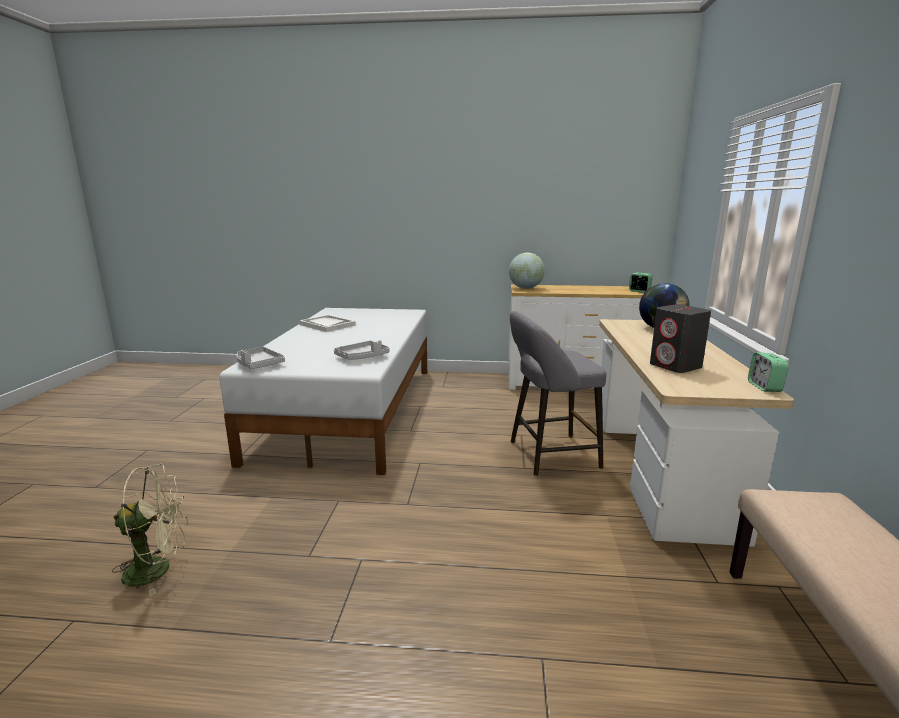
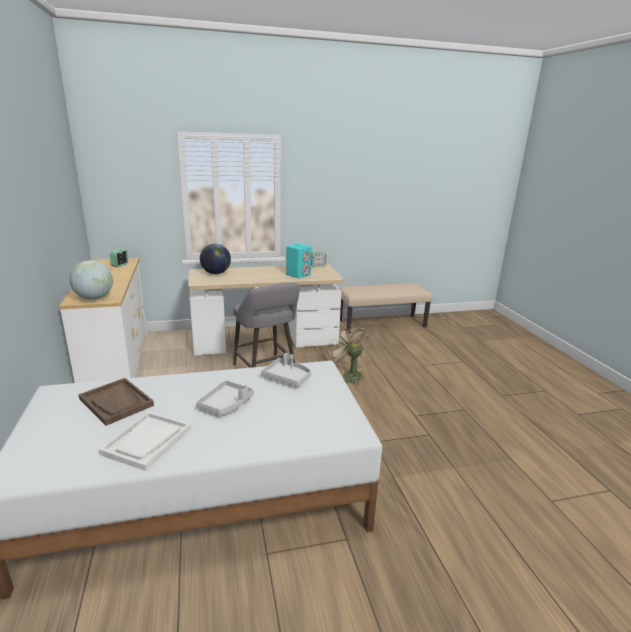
camera: 110 degrees left, 5 degrees up
beige fan [112,464,188,596] -> beige fan moved to [329,325,369,385]
grey tray [237,347,285,369] -> grey tray moved to [196,380,254,415]
grey speaker [650,304,711,373] -> turquoise speaker [286,243,312,278]
none -> brown tray [79,378,154,426]

